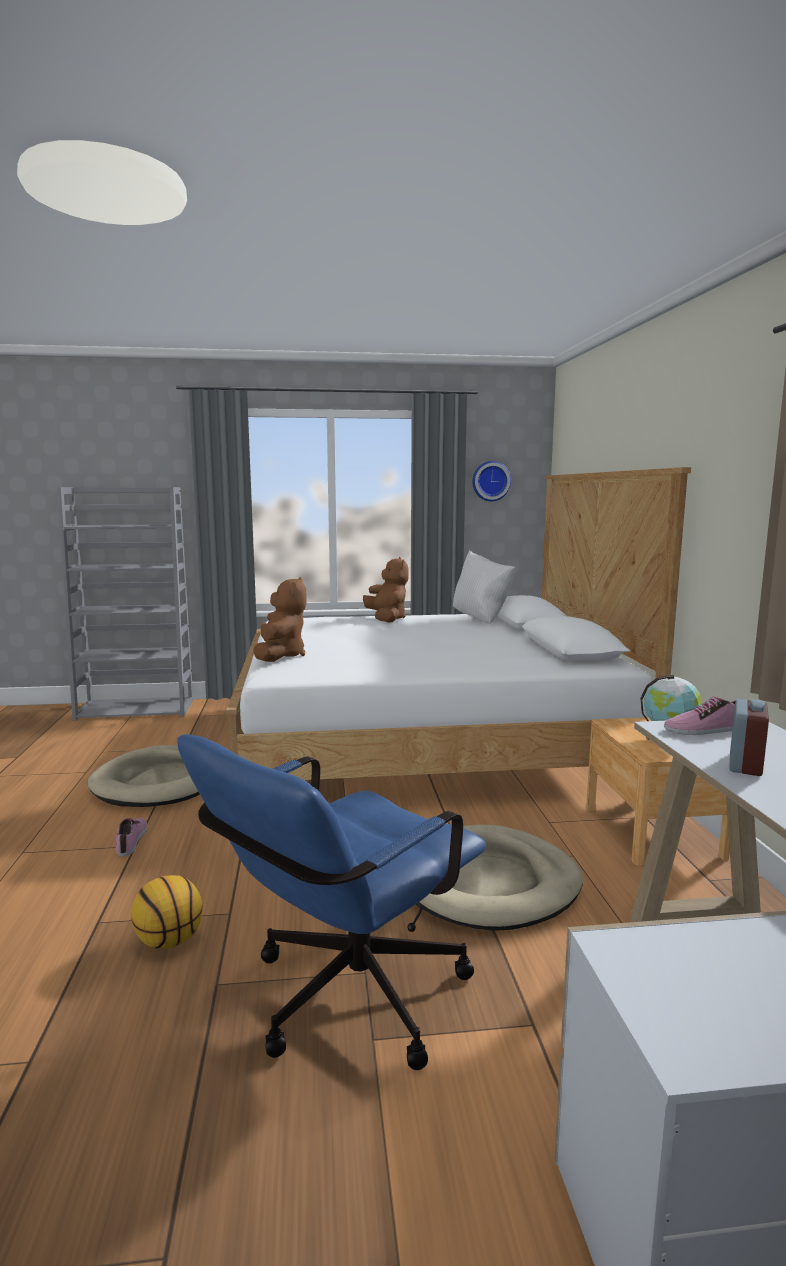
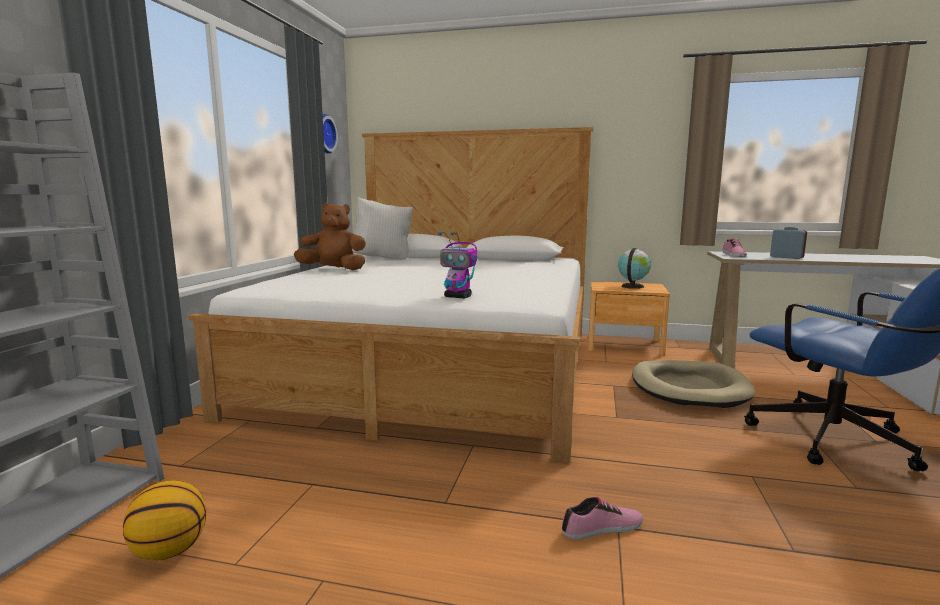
camera: 70 degrees left, 0 degrees up
beige dog bed [88,745,200,807] -> none
shoe [116,818,148,857] -> shoe turned 150 degrees clockwise [562,497,643,539]
basketball [131,875,203,949] -> basketball moved to [123,480,206,560]
brown plush toy [253,577,307,662] -> toy robot [439,232,477,299]

